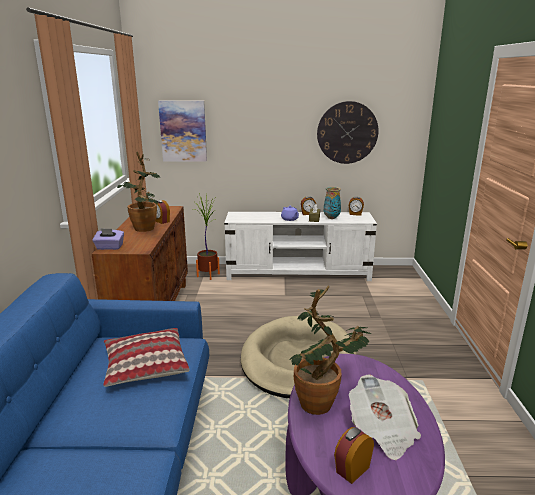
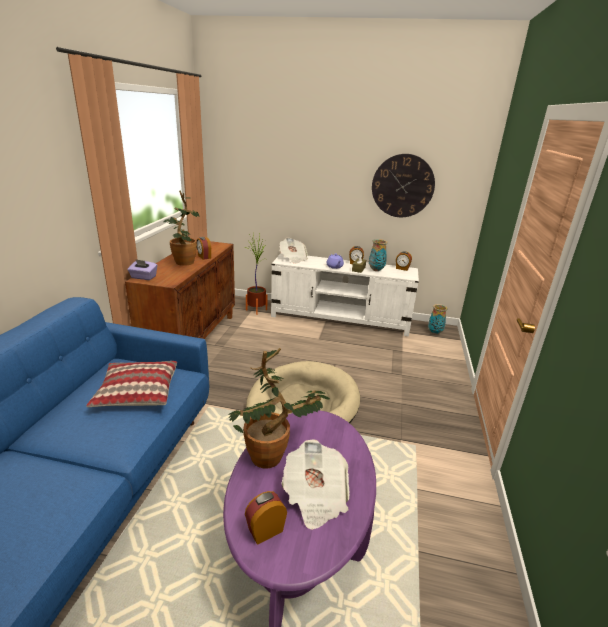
camera: 10 degrees right, 5 degrees up
picture [158,101,207,162] -> none
none -> newspaper [280,238,308,264]
none -> vase [428,304,448,335]

